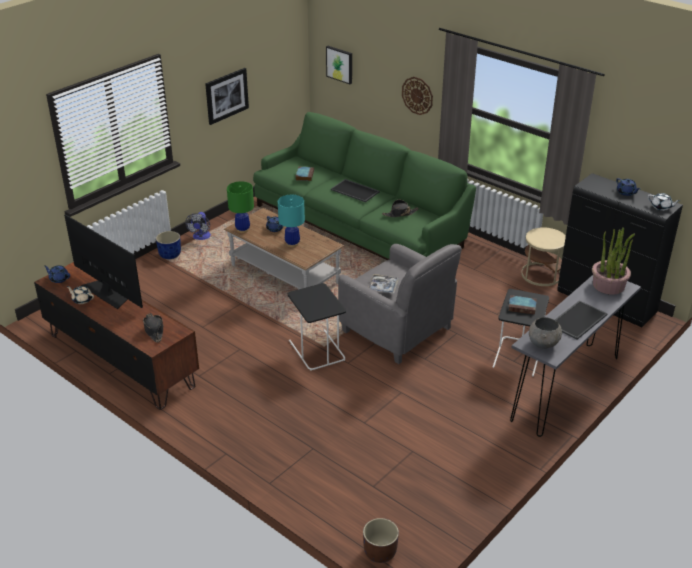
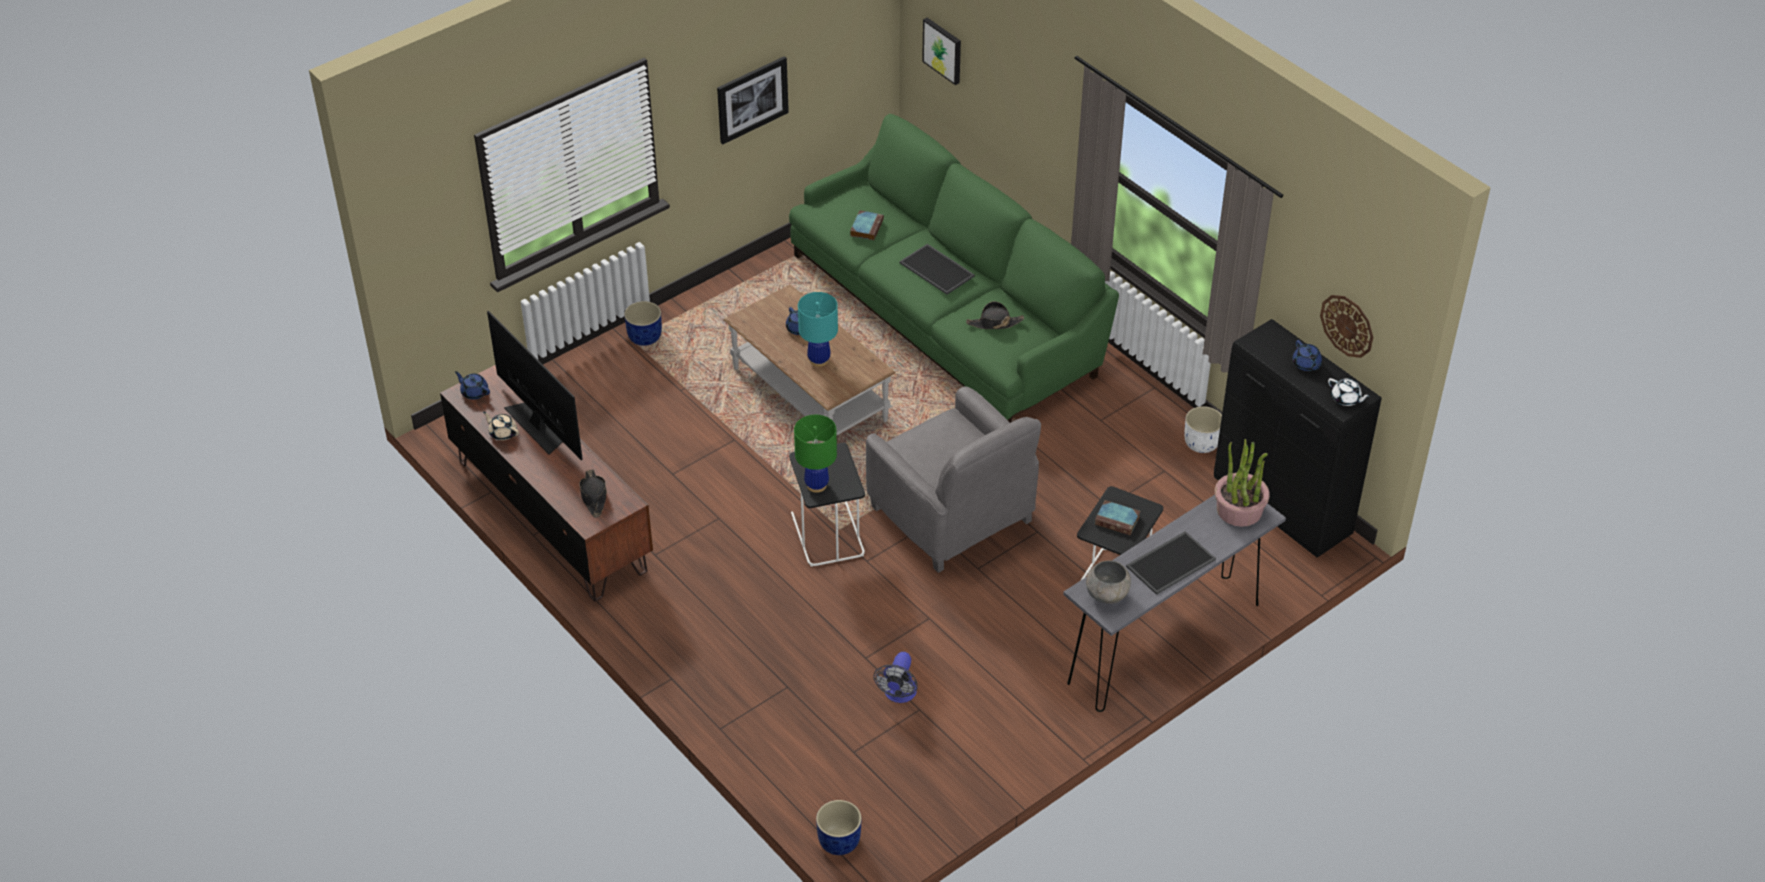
camera: 10 degrees right, 10 degrees up
fan [185,212,211,240] -> fan moved to [873,652,918,703]
green table lamp [227,181,254,233] -> green table lamp moved to [794,415,837,493]
brown planter [363,518,399,563] -> blue planter [816,800,862,855]
tray [368,274,399,294] -> none
wall clock [402,77,433,115] -> wall clock moved to [1320,295,1373,358]
beige side table [521,227,566,286] -> white planter [1184,406,1222,453]

